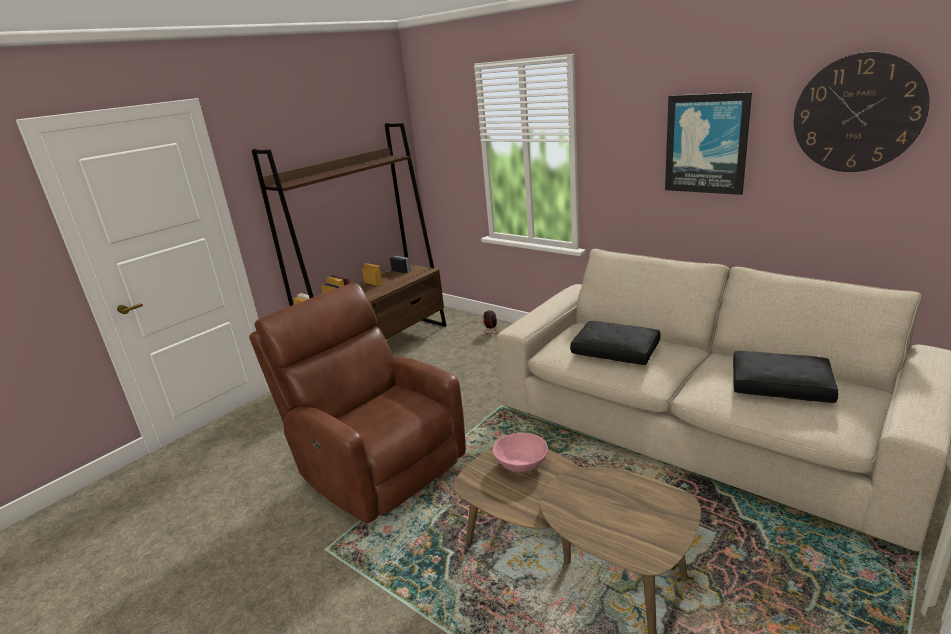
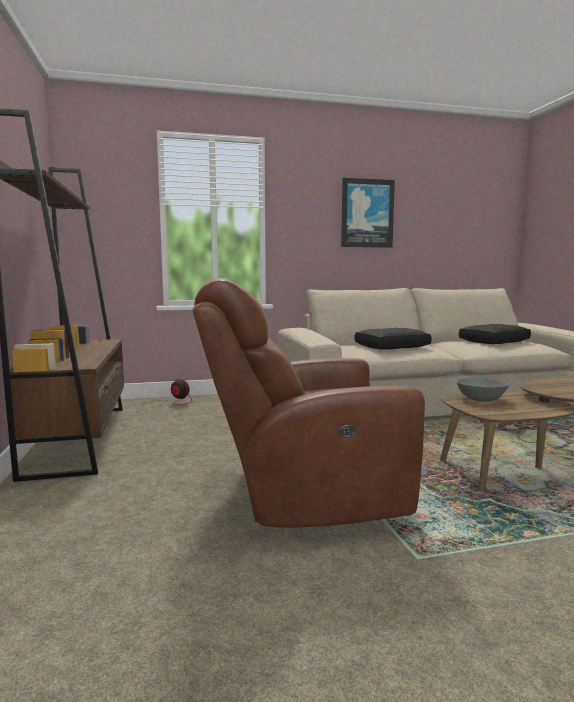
camera: 55 degrees left, 15 degrees down
pink bowl [493,433,548,472] -> grey bowl [457,378,509,401]
wall clock [794,52,930,172] -> none

